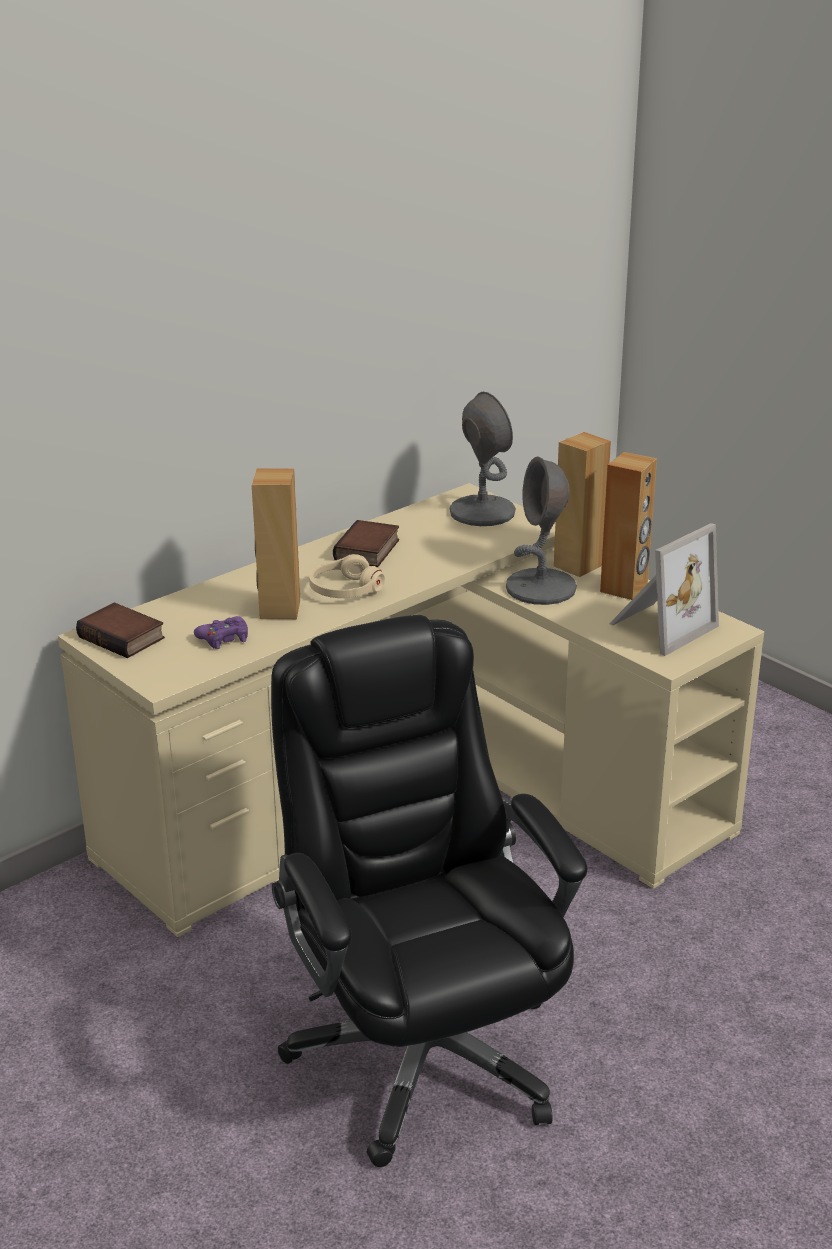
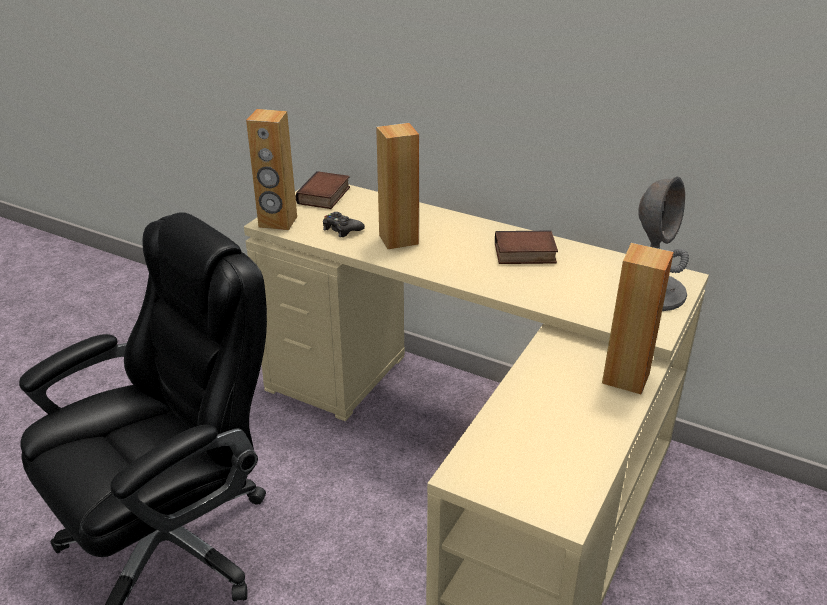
camera: 70 degrees right, 5 degrees up
purple game controller [194,616,248,649] -> black game controller [323,212,365,237]
beige headphones [309,554,385,598] -> none
grey table lamp [506,456,577,605] -> none
brown speaker [600,452,657,600] -> brown speaker moved to [246,109,297,230]
picture frame [609,523,719,656] -> none

